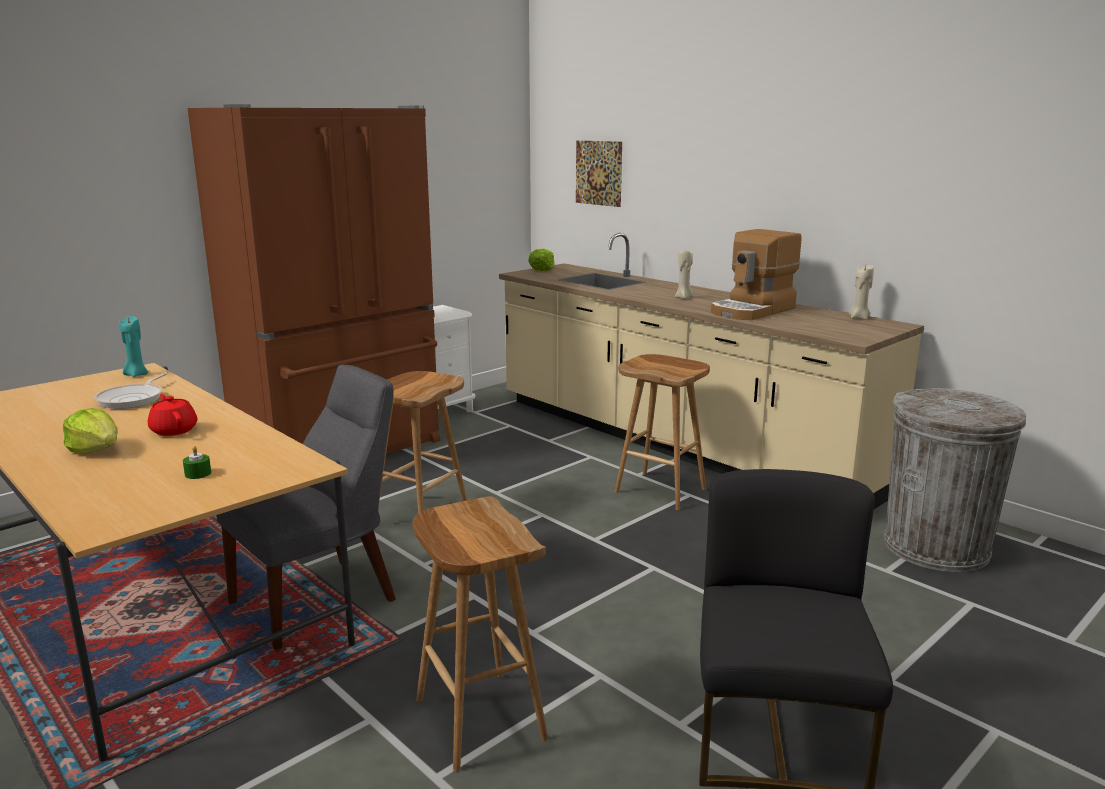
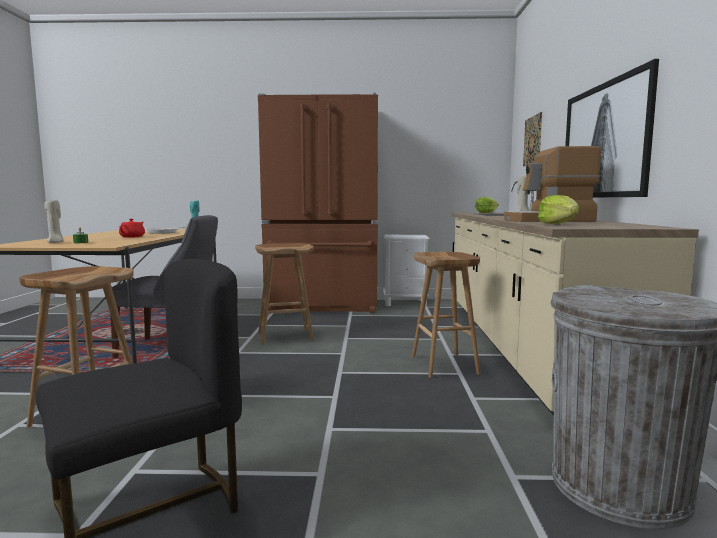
camera: 45 degrees right, 10 degrees down
lettuce [63,408,118,454] -> lettuce moved to [538,195,579,224]
beige candle [849,265,874,320] -> beige candle moved to [45,200,63,243]
none -> picture [565,59,659,198]

